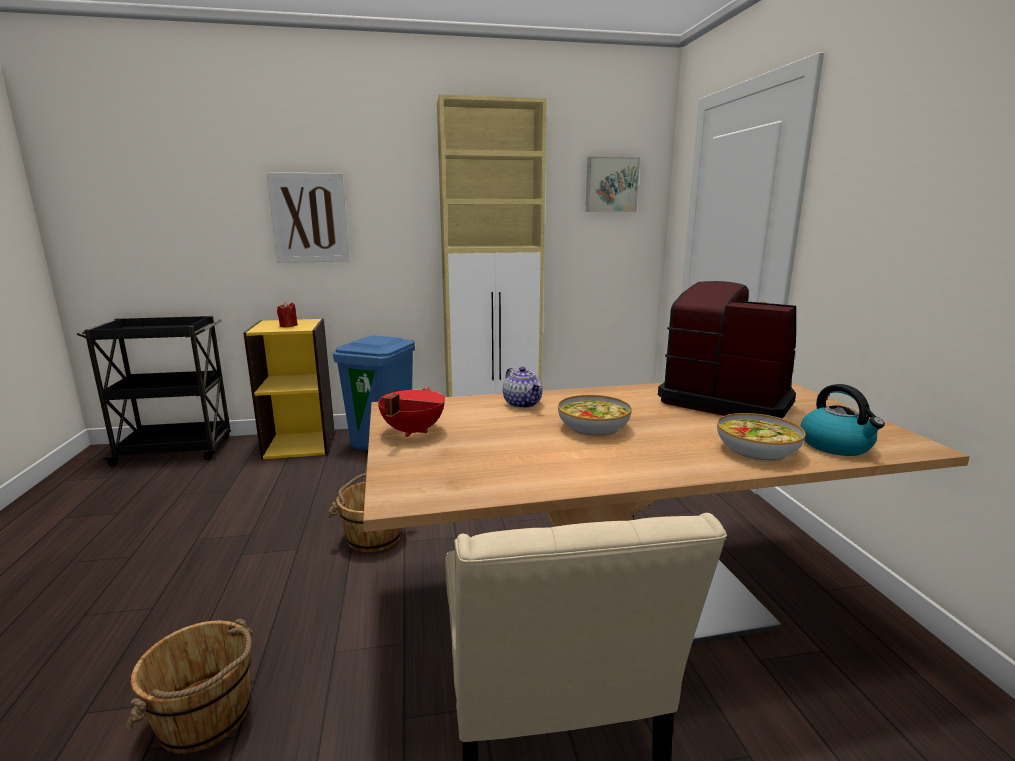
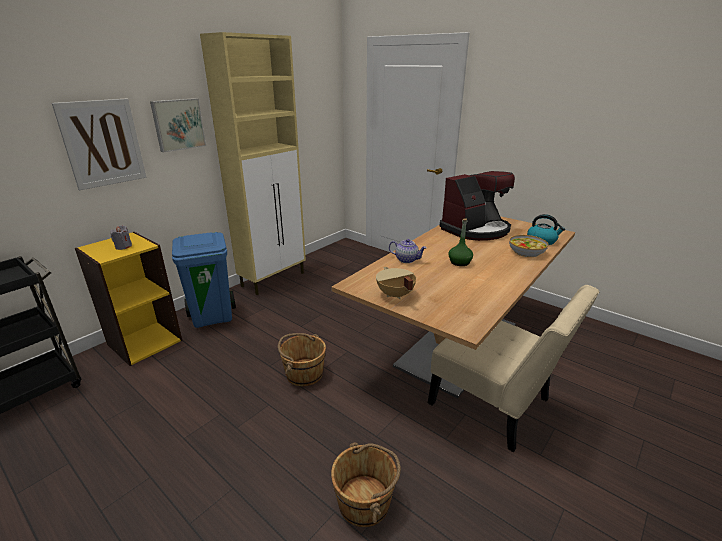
camera: 40 degrees left, 10 degrees up
red candle [277,302,298,327] -> grey candle [110,225,132,250]
red cooking pot [378,388,445,437] -> beige cooking pot [376,267,416,299]
bowl [558,395,632,437] -> green bottle [448,218,473,266]
picture [586,157,640,212] -> picture moved to [150,98,206,153]
coffee machine [658,281,796,419] -> coffee machine turned 150 degrees clockwise [439,171,515,241]

